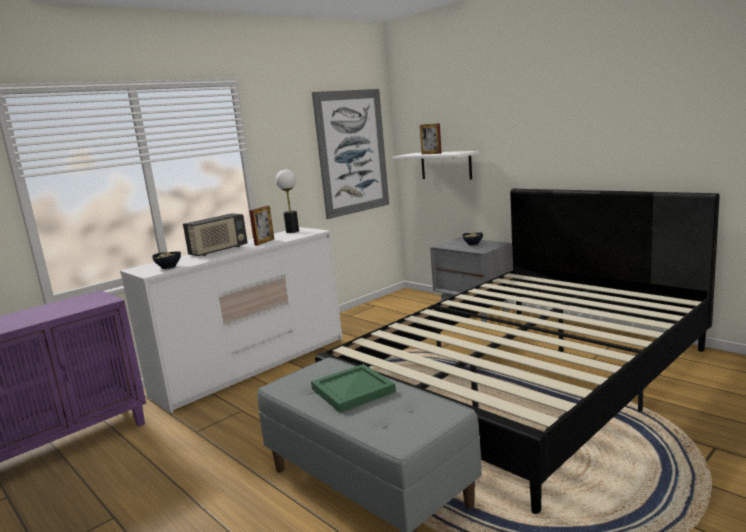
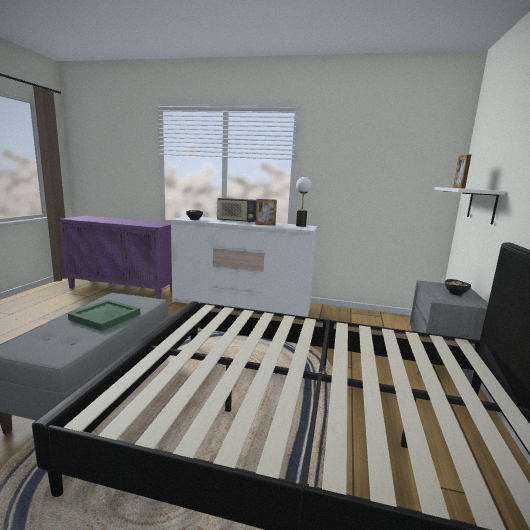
camera: 55 degrees right, 0 degrees up
picture [312,89,389,219] -> none

